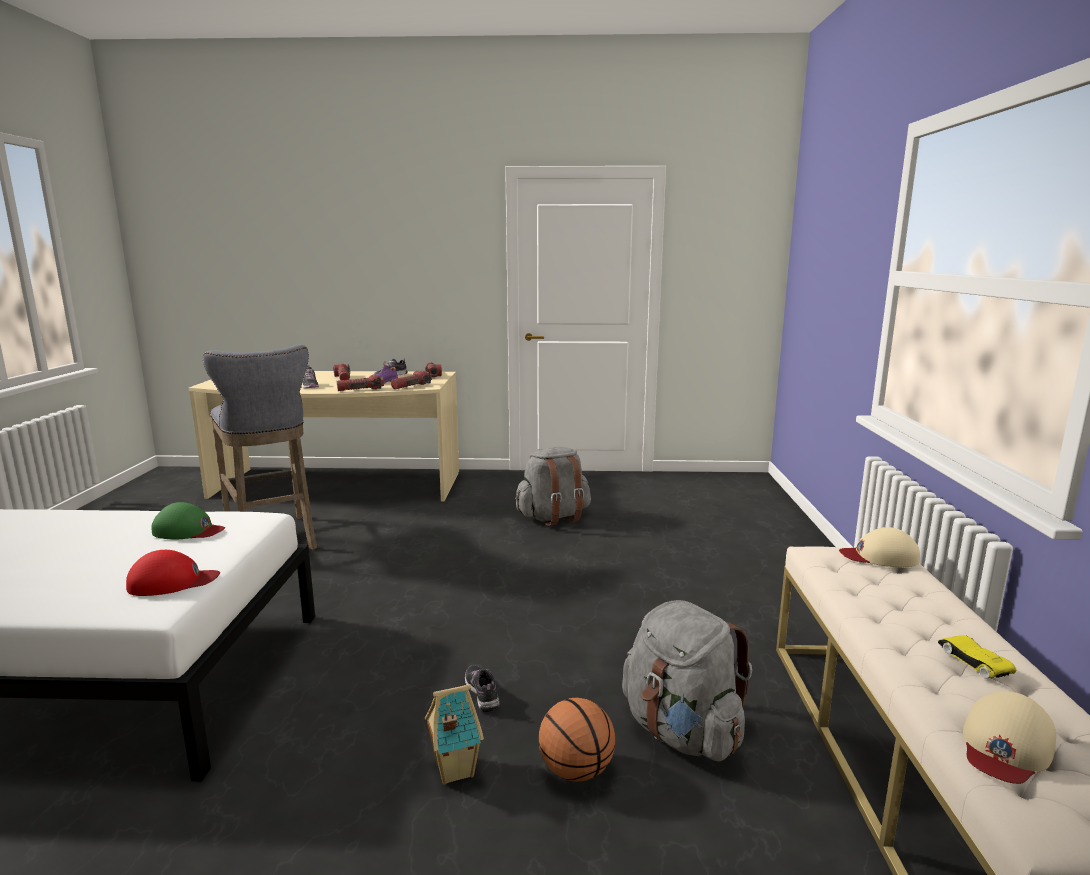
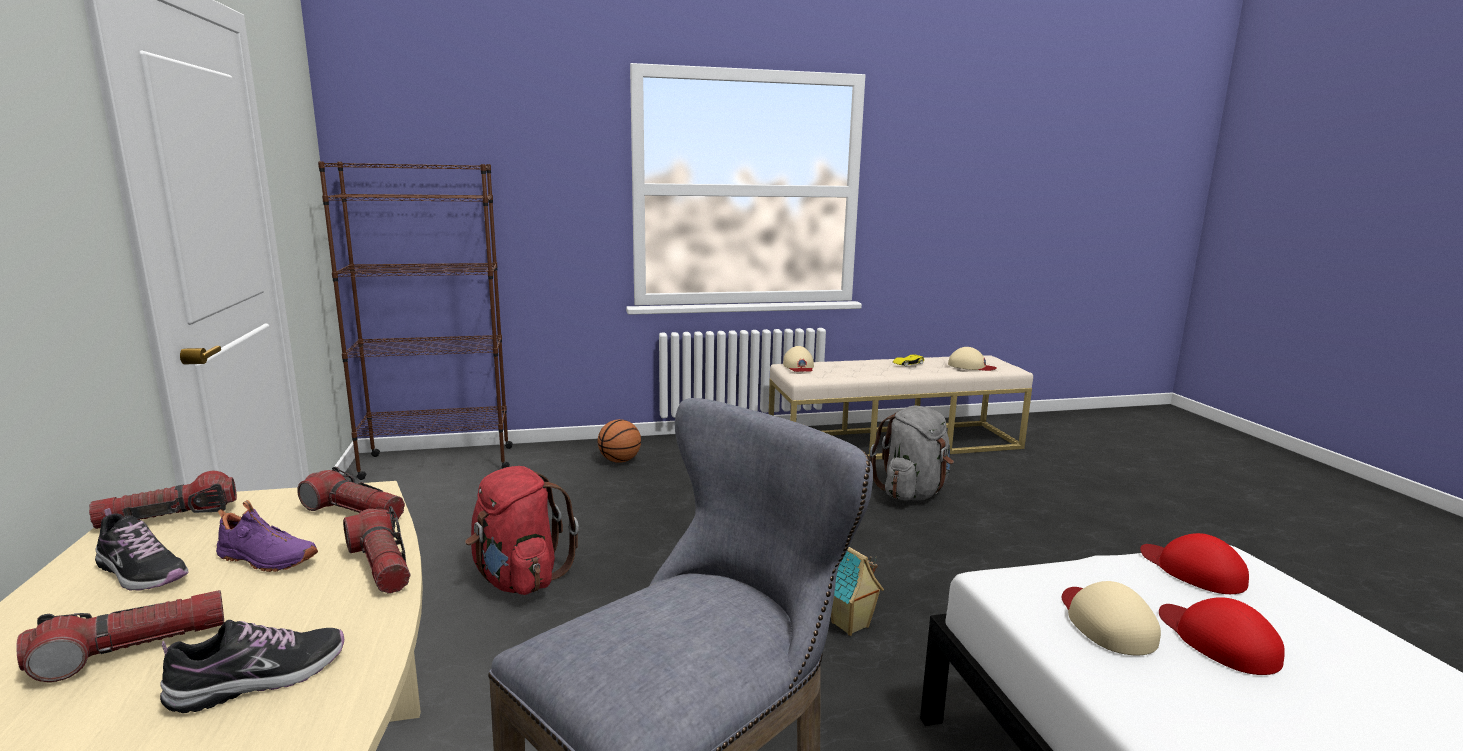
camera: 105 degrees left, 0 degrees up
green cap [151,502,225,539] -> beige cap [1061,581,1161,655]
toy house [425,684,484,785] -> toy house moved to [831,547,884,636]
shoe [465,665,500,712] -> none
grey backpack [515,447,591,526] -> red backpack [465,466,579,595]
basketball [538,698,615,782] -> basketball moved to [598,419,641,463]
none -> brown bookcase [318,161,513,480]
none -> red cap [1159,597,1285,675]

